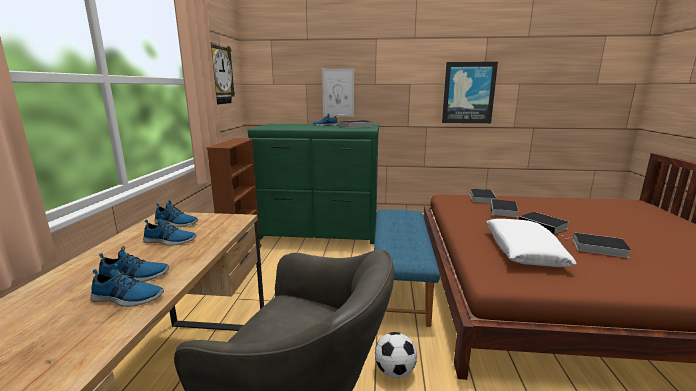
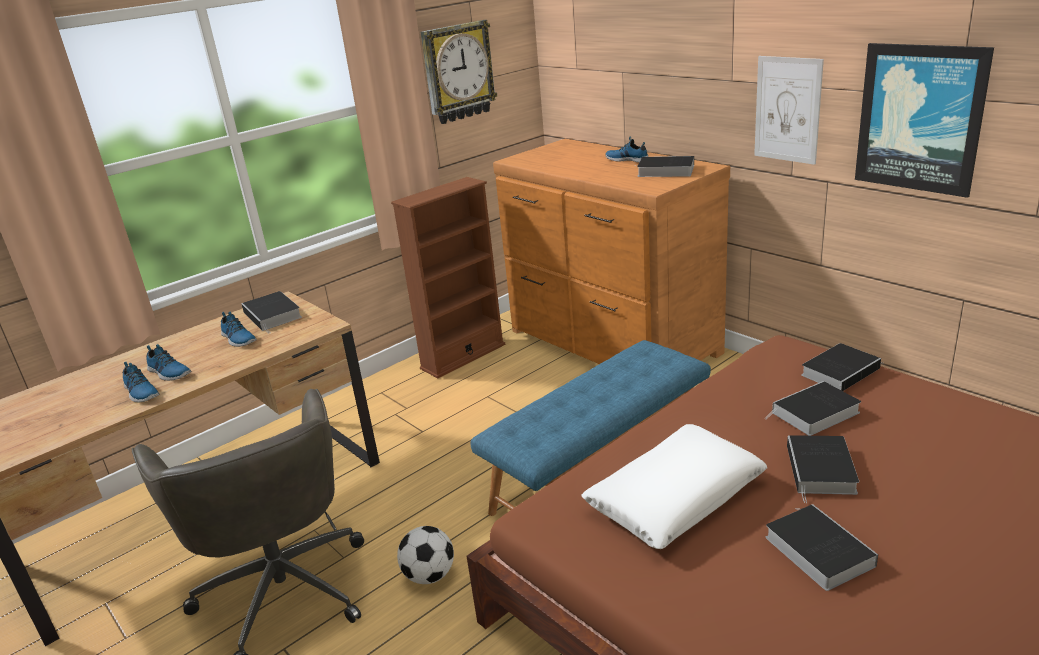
camera: 45 degrees right, 10 degrees up
shoe [154,200,198,227] -> book [241,291,302,331]
green dresser [248,124,379,244] -> brown dresser [493,139,730,364]
picture [322,69,354,117] -> picture moved to [754,56,824,165]

